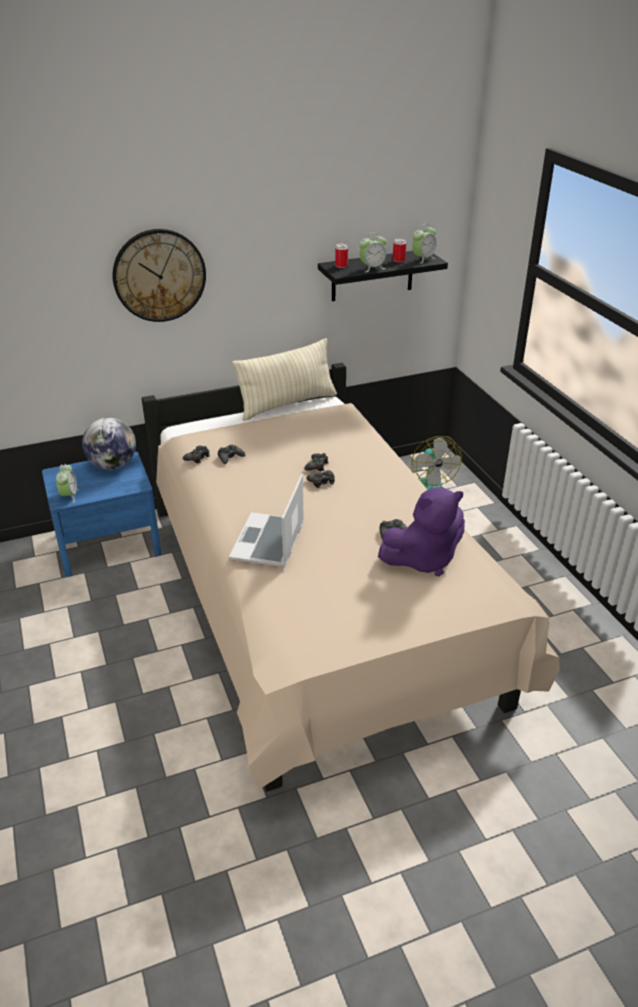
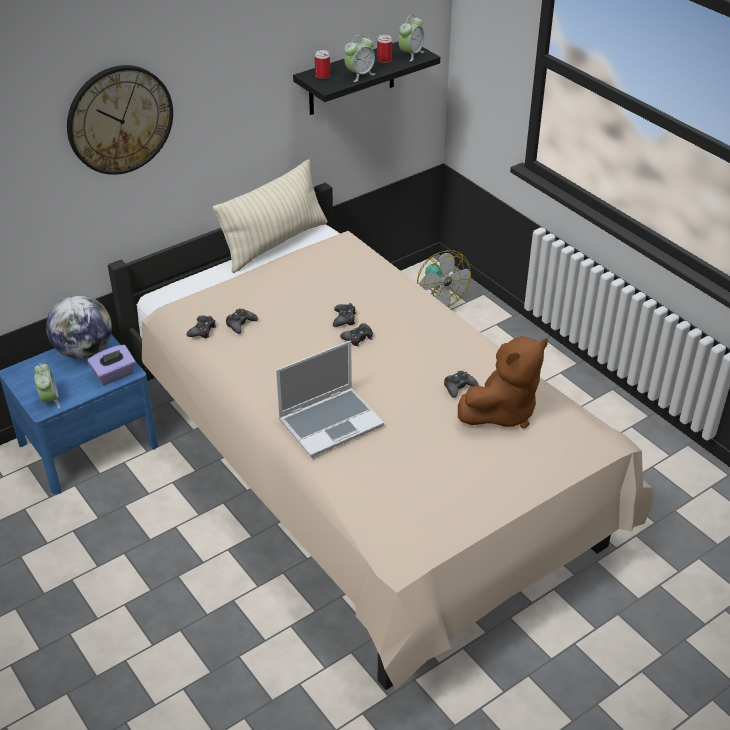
camera: 15 degrees left, 5 degrees up
laptop [229,474,304,567] -> laptop turned 120 degrees counterclockwise [276,341,384,457]
purple plush toy [378,487,465,576] -> brown plush toy [458,336,548,428]
none -> purple tissue box [87,345,136,385]

